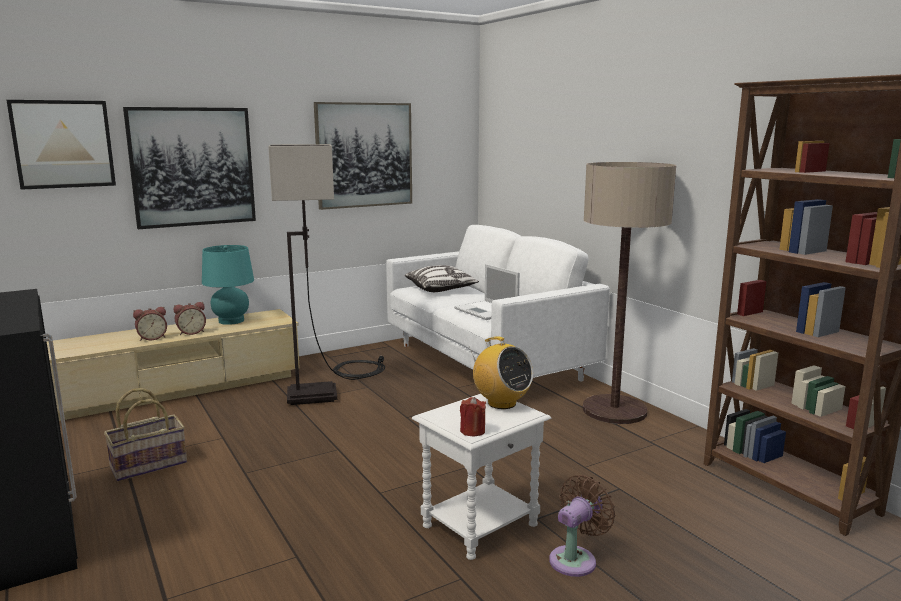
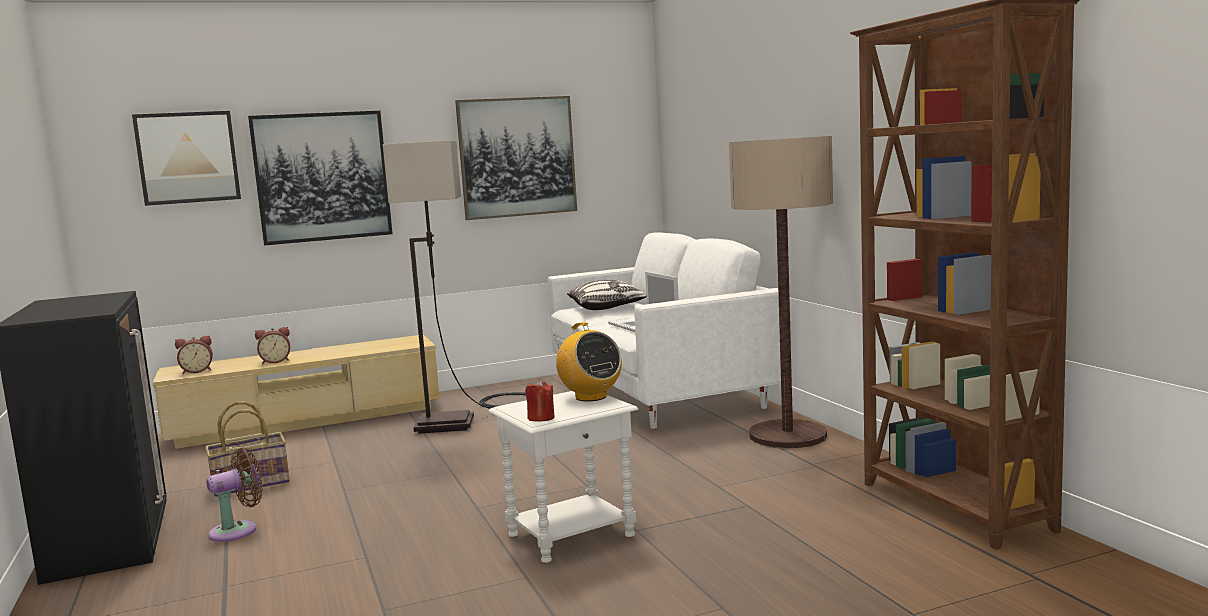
camera: 10 degrees right, 5 degrees down
alarm clock [174,302,206,335] -> alarm clock moved to [175,336,213,374]
turquoise table lamp [202,245,254,325] -> none
brown fan [549,475,615,577] -> brown fan moved to [206,448,263,542]

